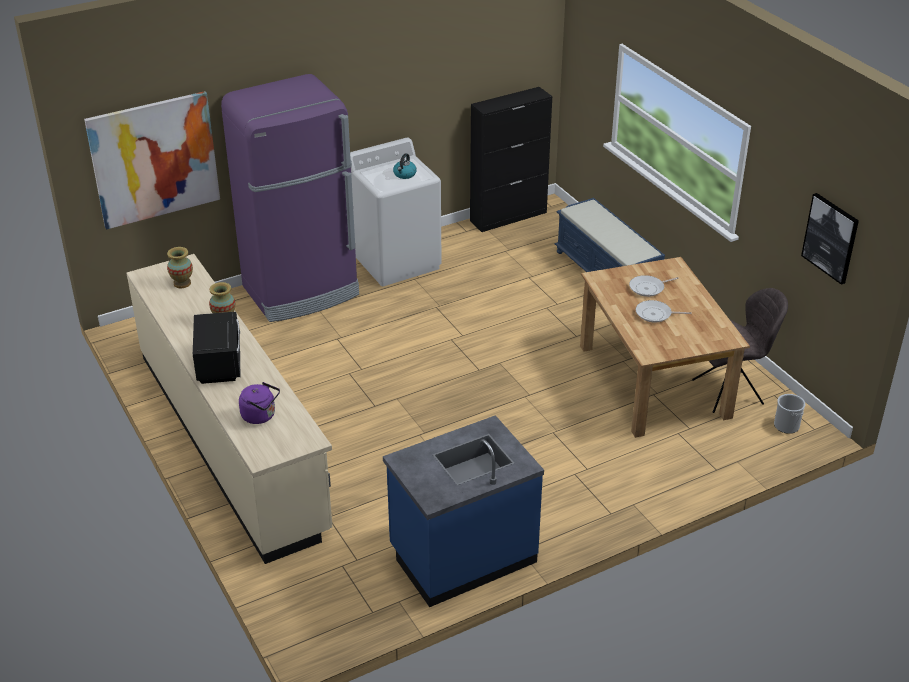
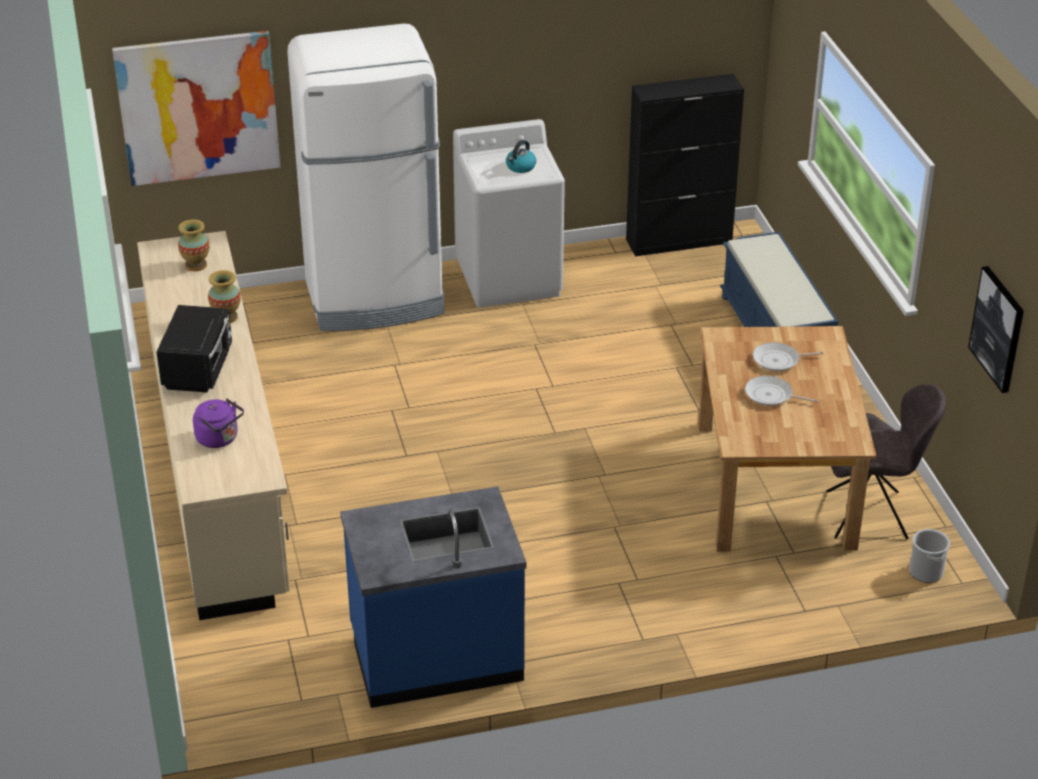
camera: 15 degrees right, 0 degrees up
purple fridge [221,74,359,322] -> white fridge [287,24,445,331]

